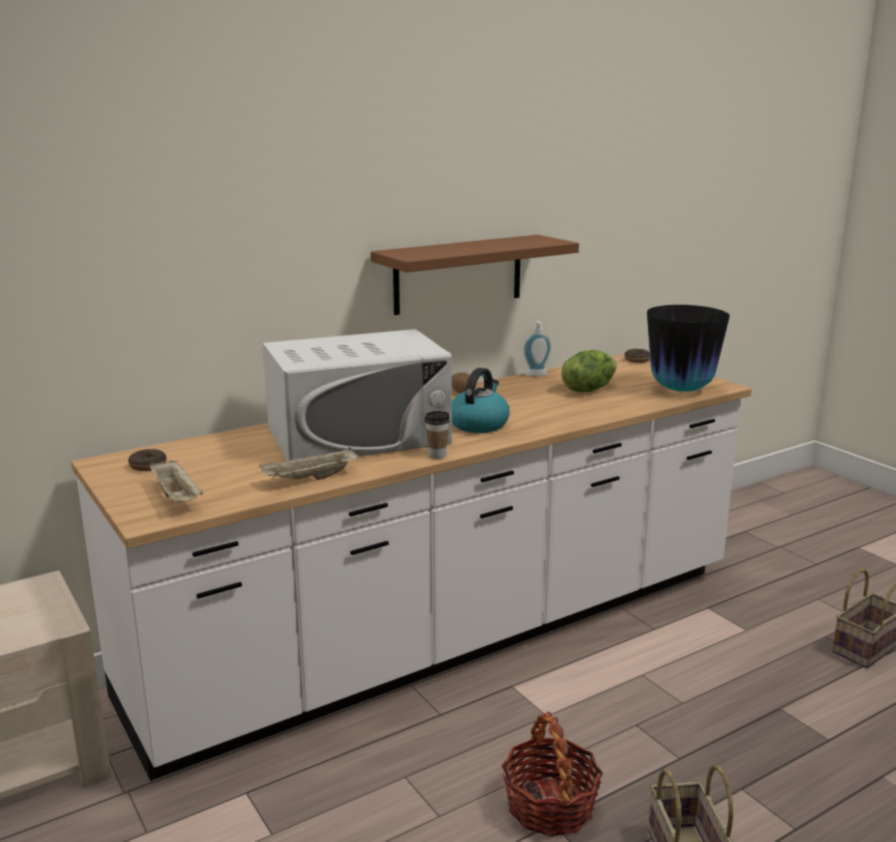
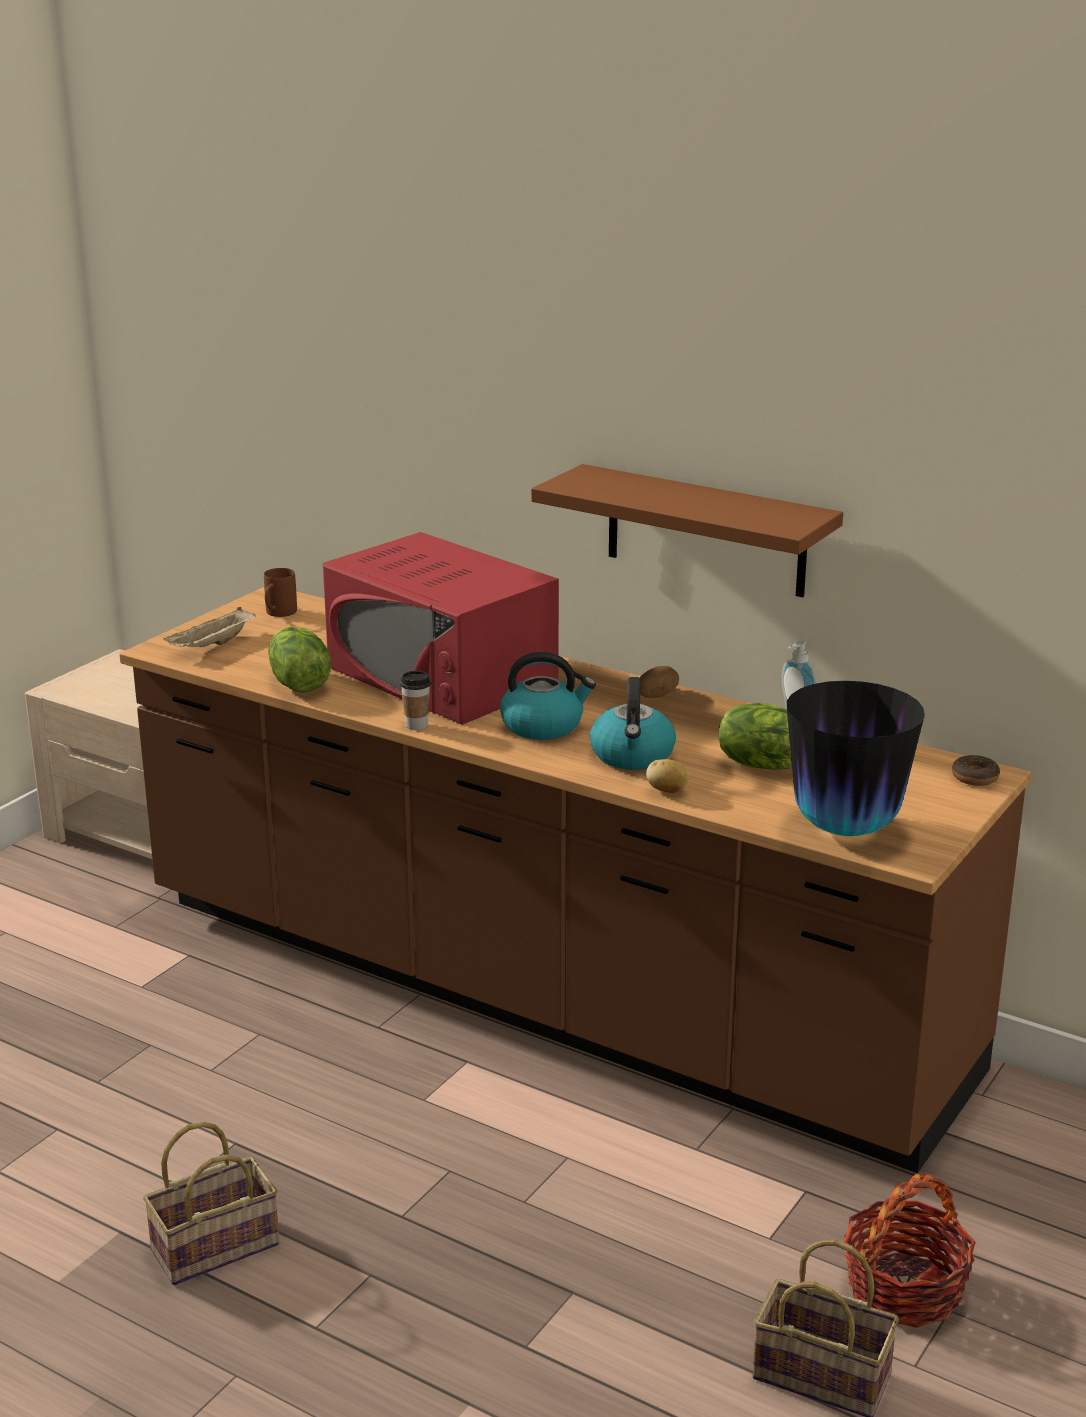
camera: 65 degrees right, 5 degrees up
white counter [71,354,752,781] -> brown counter [119,587,1031,1173]
donut [128,449,167,471] -> brown mug [264,568,297,617]
beige tray [259,447,358,480] -> lettuce [268,627,331,693]
white microwave [263,329,452,461] -> red microwave [323,532,559,725]
basket [502,712,603,837] -> basket moved to [844,1173,976,1328]
none -> kettle [590,677,676,770]
none -> potato [646,759,689,793]

